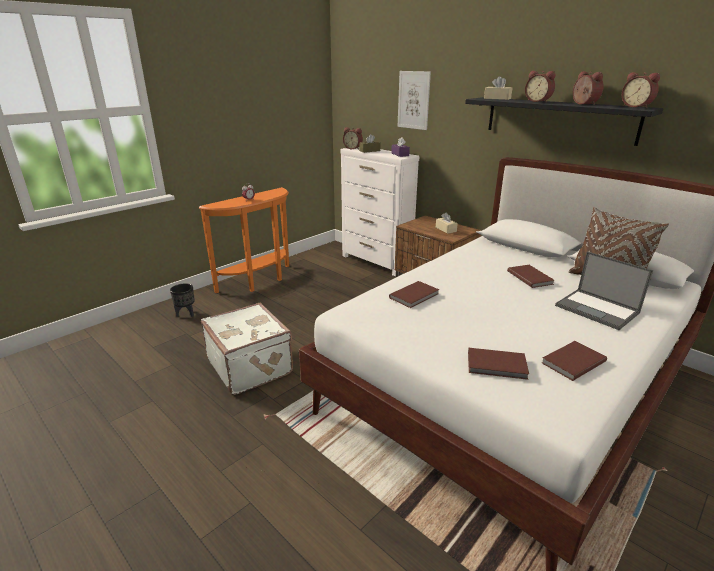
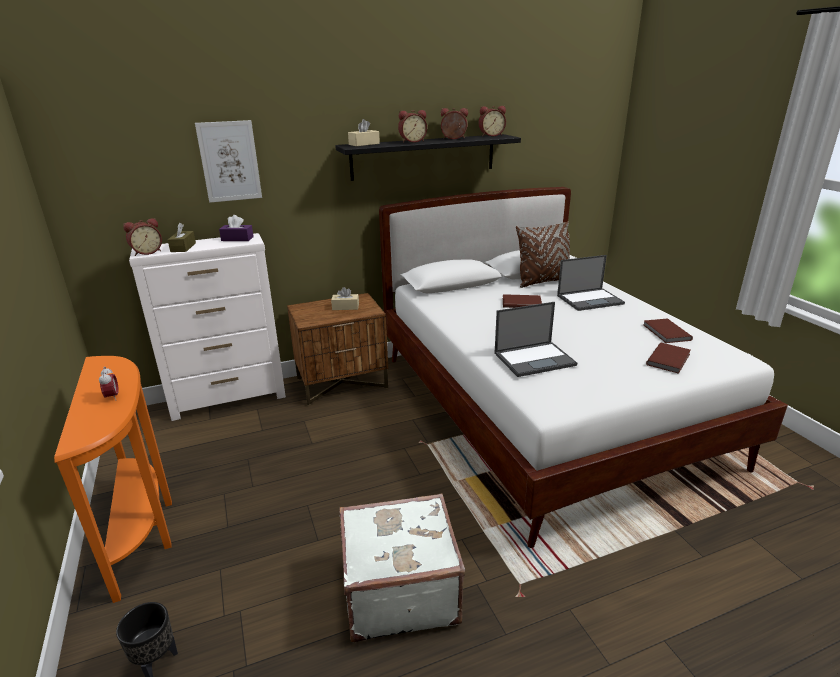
camera: 65 degrees left, 0 degrees up
brown book [389,281,439,308] -> laptop [494,302,577,377]

